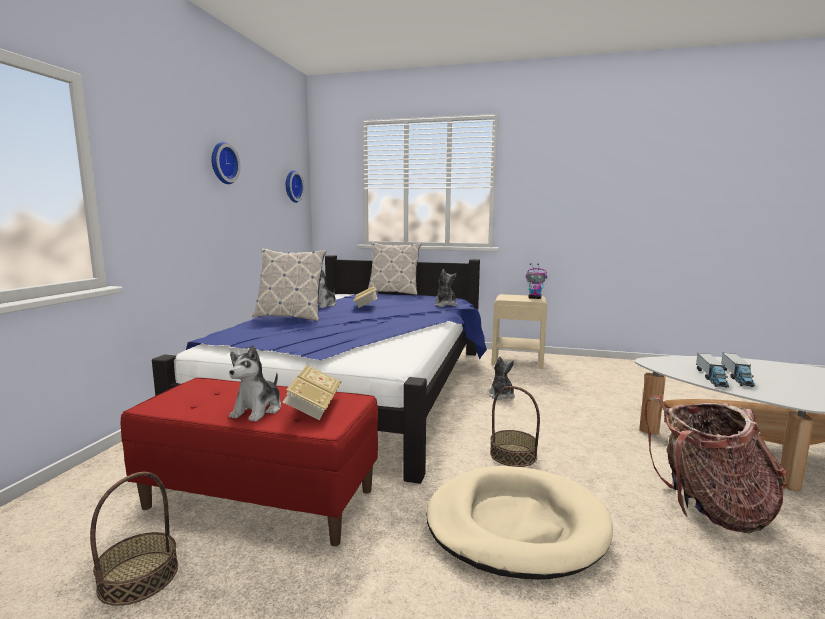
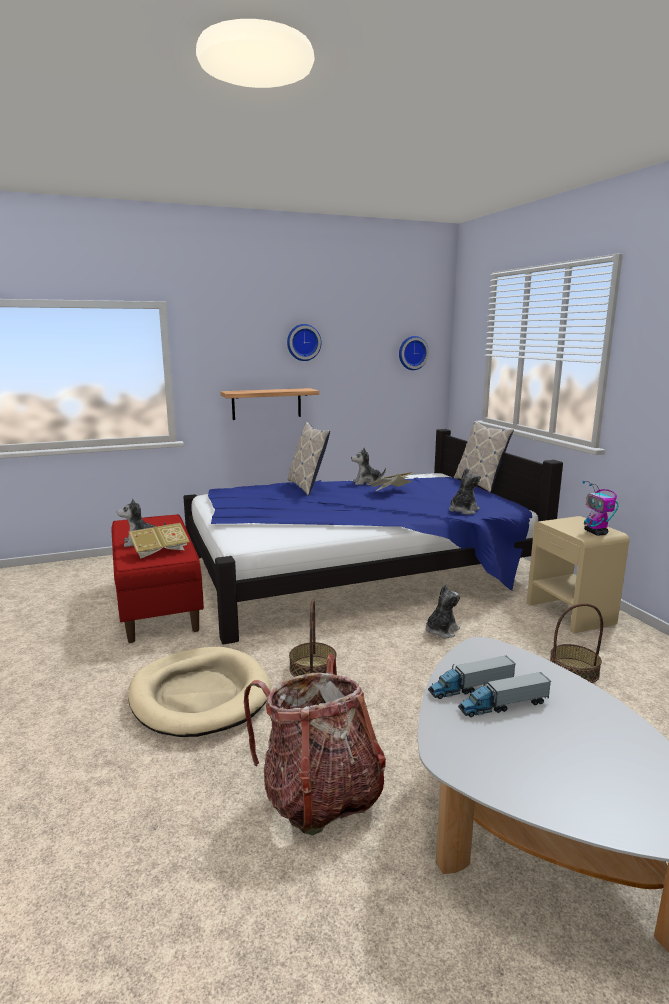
camera: 55 degrees right, 5 degrees up
basket [90,472,178,606] -> basket moved to [550,603,603,683]
none -> shelf [220,388,319,420]

